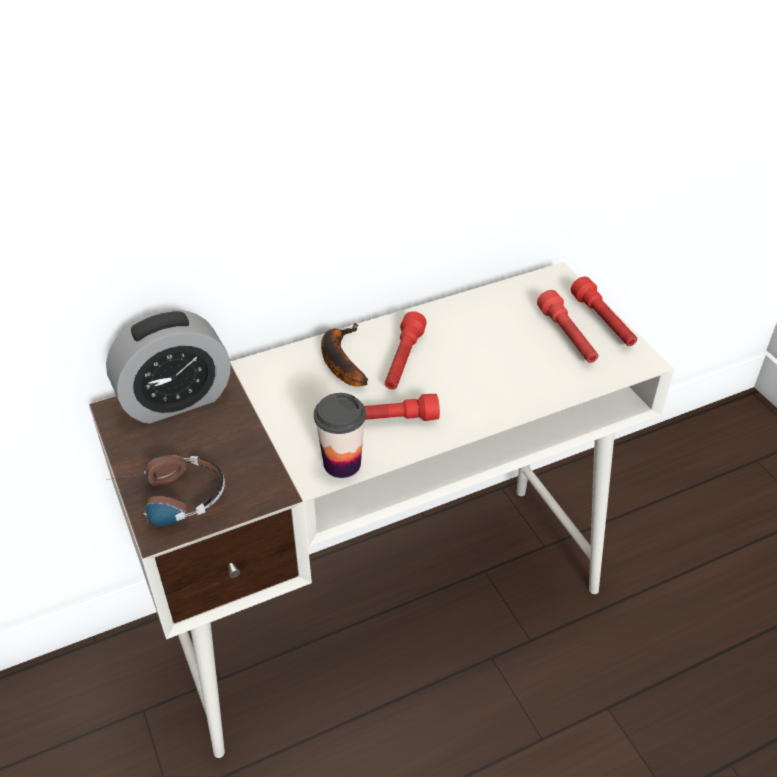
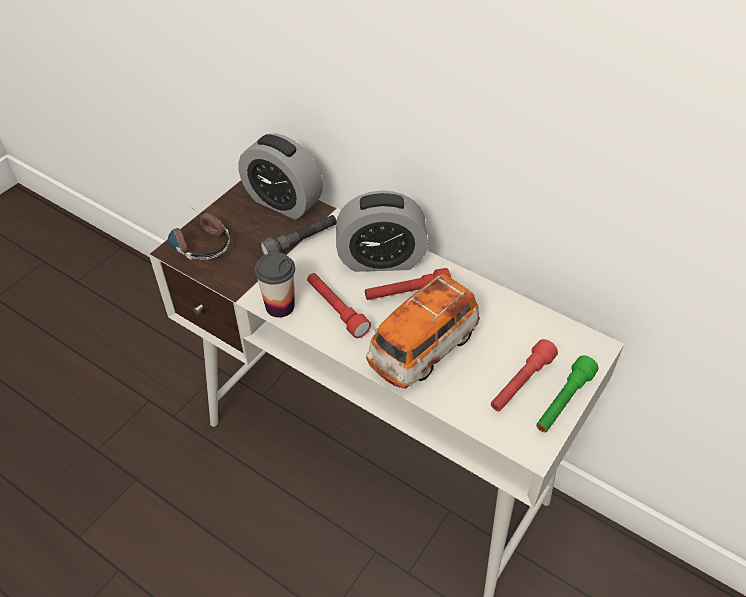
camera: 60 degrees right, 5 degrees up
banana [321,323,368,387] -> alarm clock [336,190,428,272]
red flashlight [571,277,637,346] -> green flashlight [536,355,599,432]
none -> grey flashlight [260,215,337,255]
none -> toy car [366,274,480,389]

